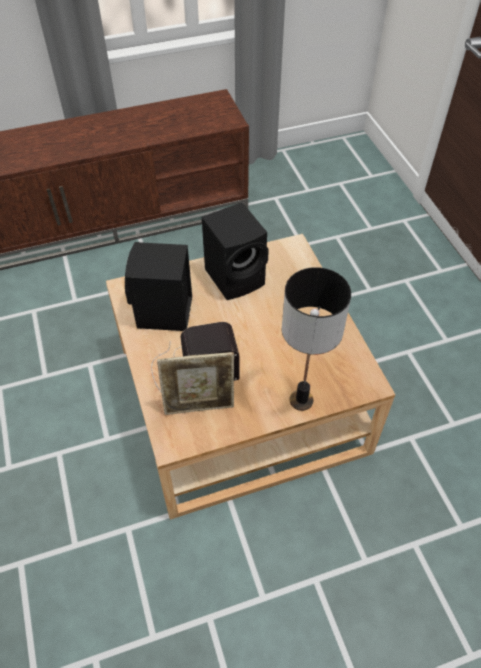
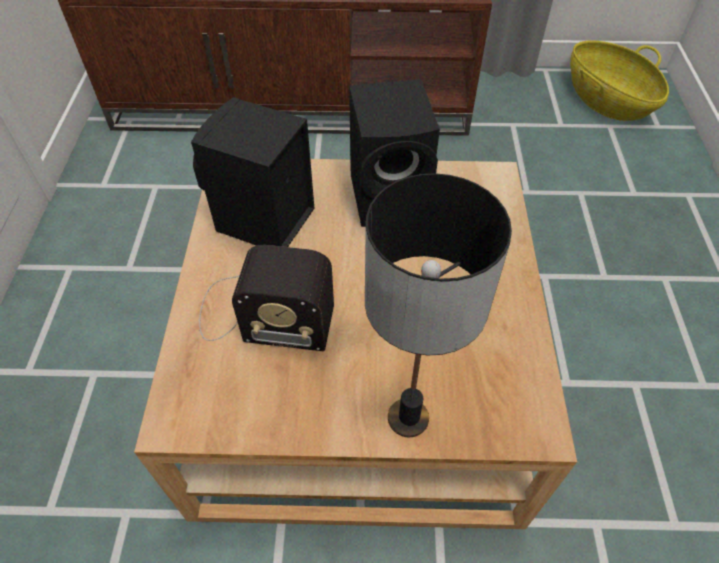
camera: 20 degrees right, 0 degrees up
picture frame [157,352,234,415] -> none
none -> basket [570,41,669,121]

